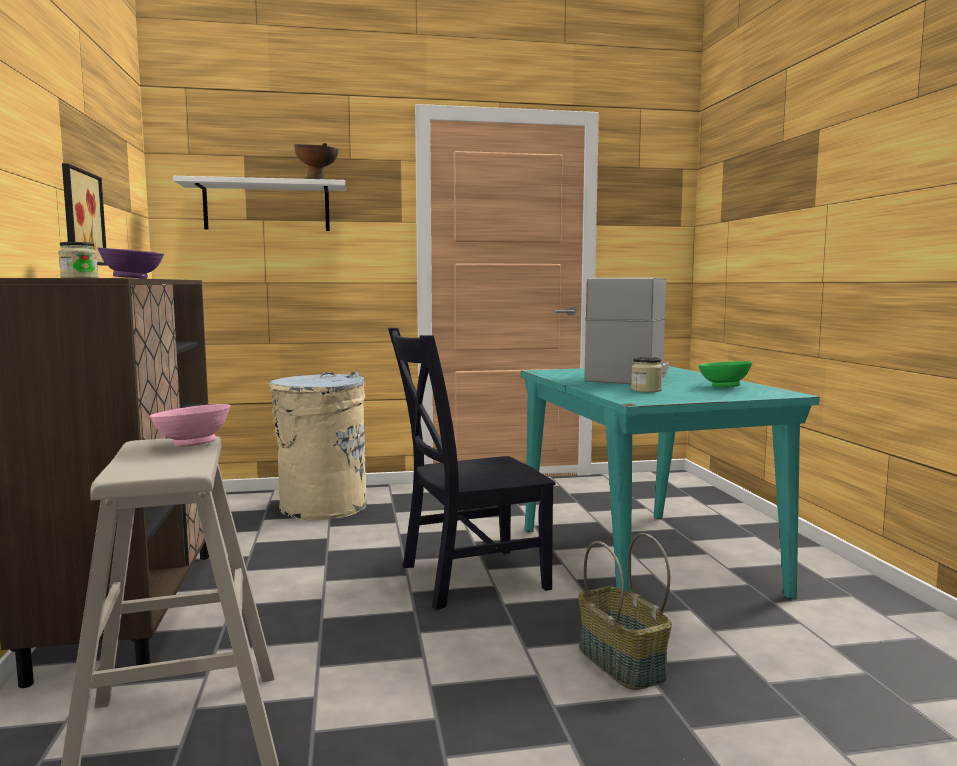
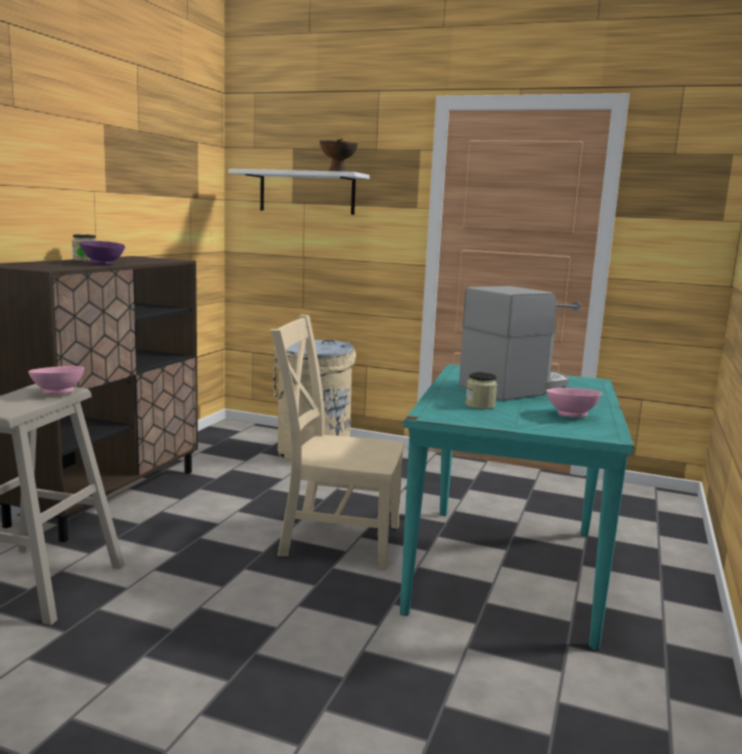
camera: 30 degrees right, 5 degrees up
picture [62,163,106,265] -> none
black chair [388,328,556,610] -> beige chair [270,315,404,569]
basket [579,533,672,690] -> none
green bowl [698,361,753,387] -> pink bowl [546,388,602,417]

